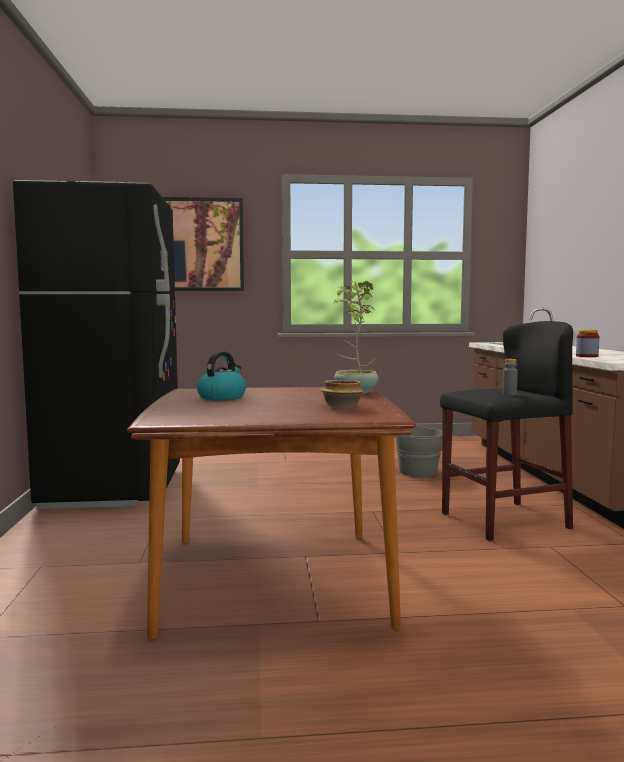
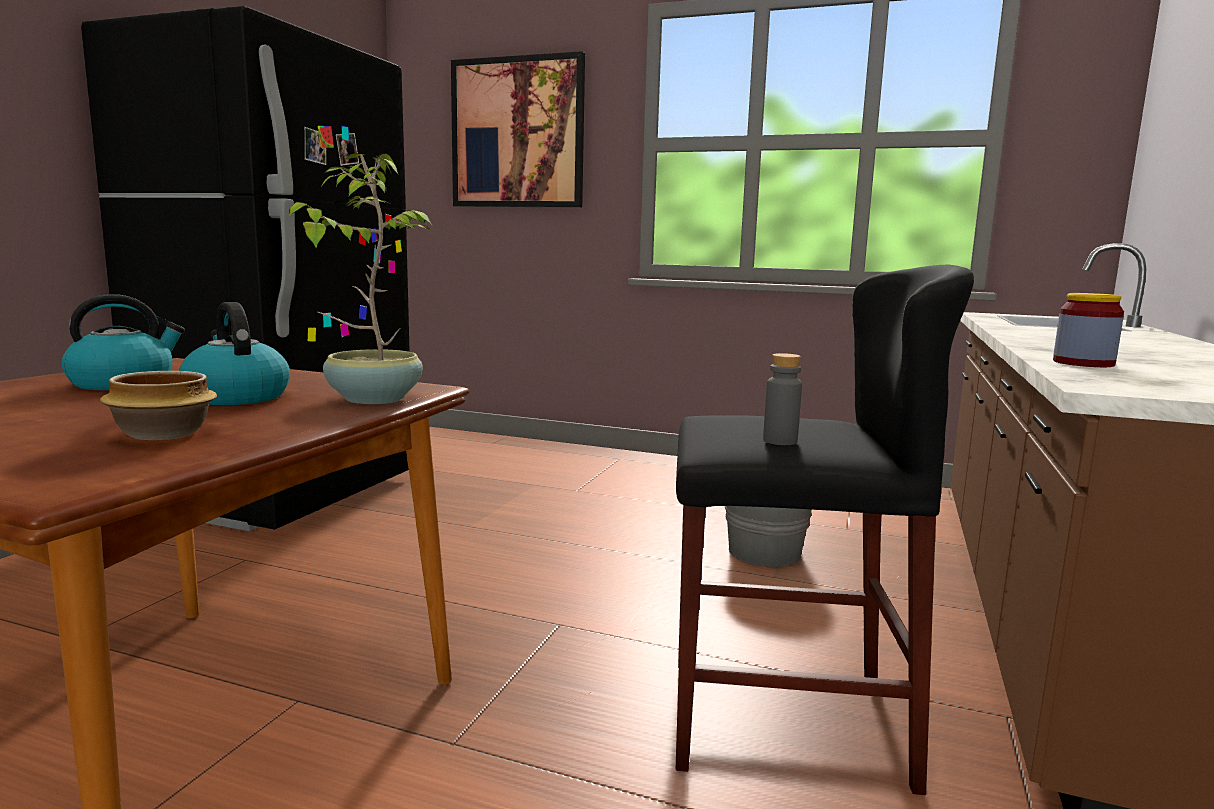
camera: 25 degrees right, 5 degrees up
none -> kettle [179,302,290,405]

